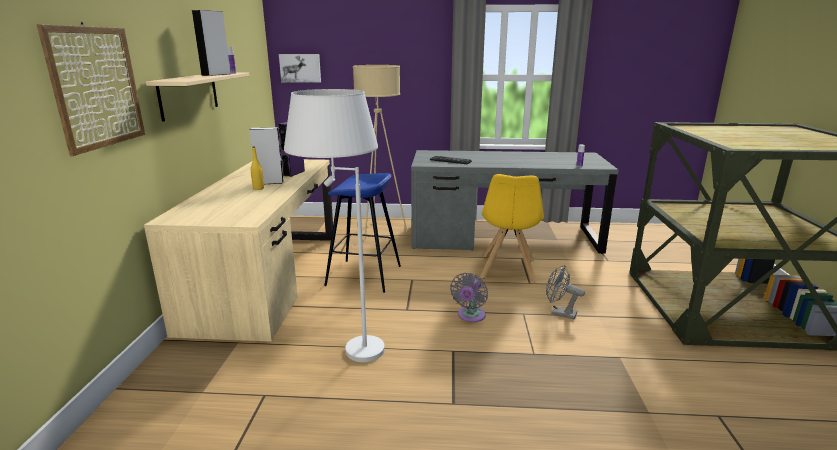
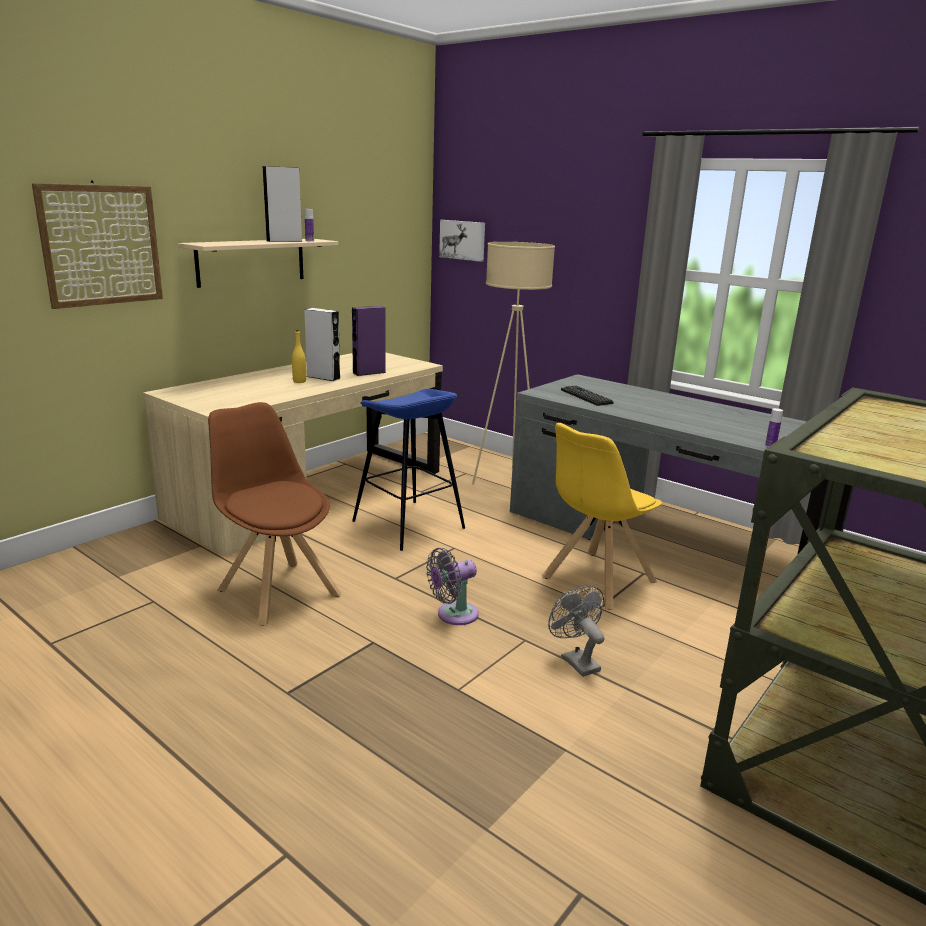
camera: 35 degrees right, 0 degrees up
white floor lamp [284,89,385,362] -> brown chair [208,402,341,626]

